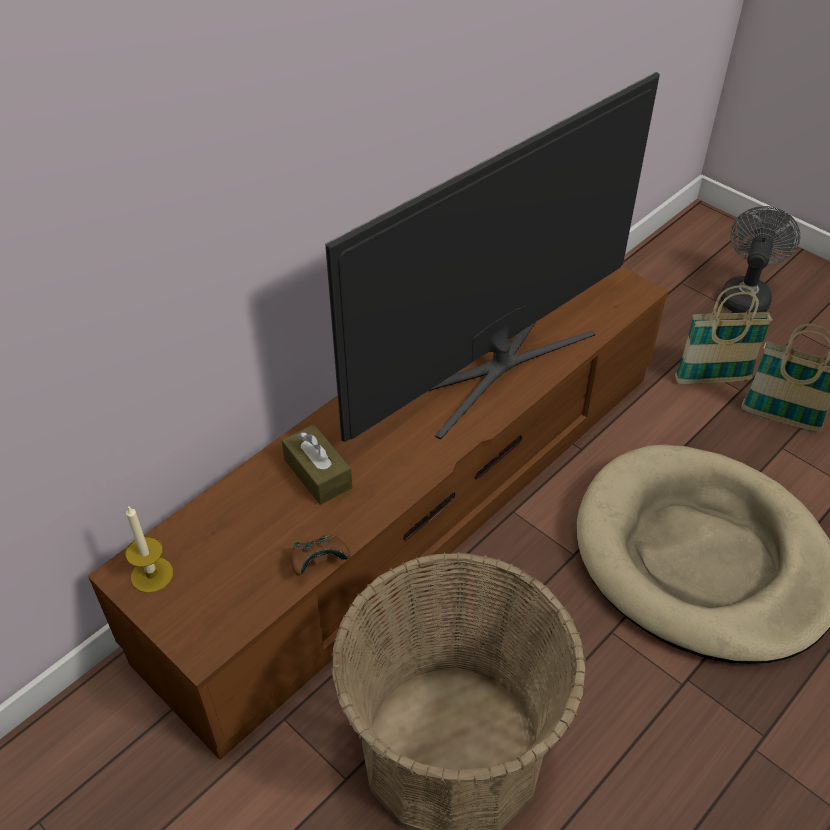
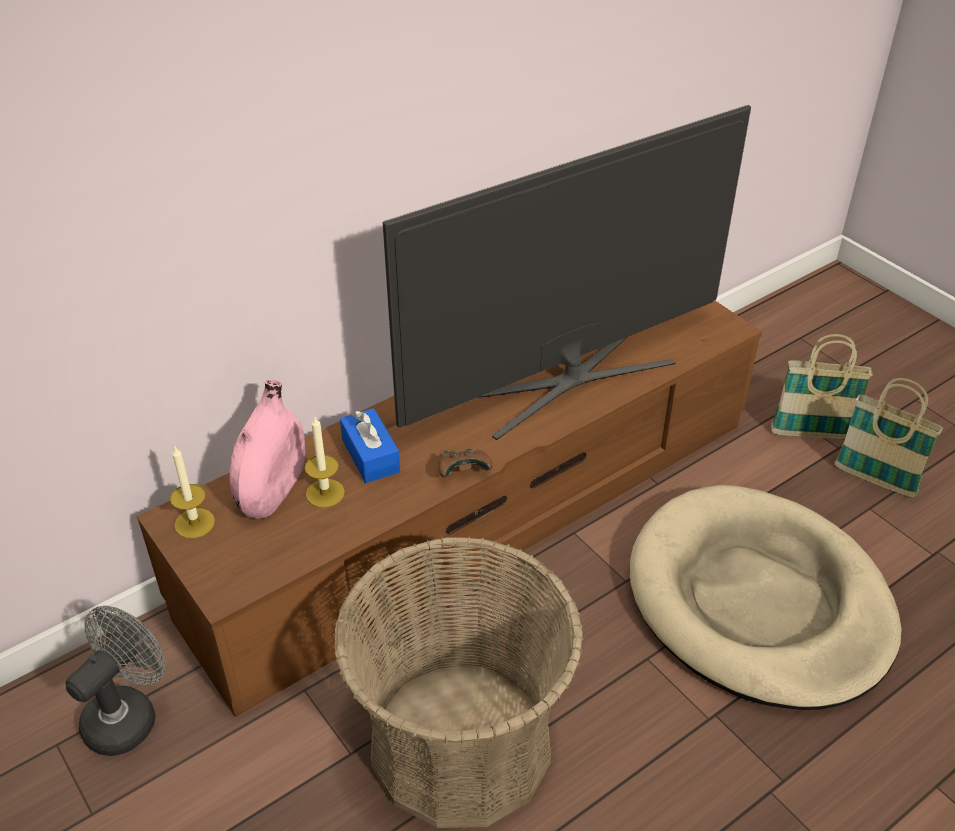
camera: 10 degrees right, 5 degrees down
brown tissue box [282,424,352,505] -> blue tissue box [340,408,400,483]
brown game controller [291,535,351,576] -> brown game controller moved to [438,449,493,477]
grey fan [720,206,800,313] -> grey fan moved to [65,606,165,756]
none -> pink vase [230,380,305,519]
none -> candle [305,417,345,508]

